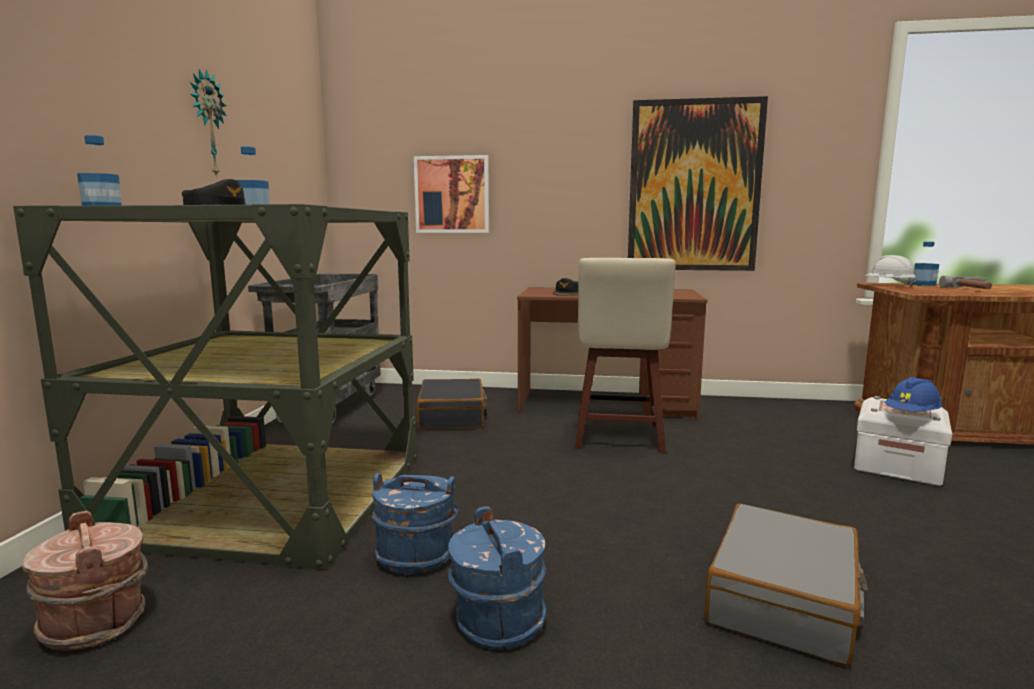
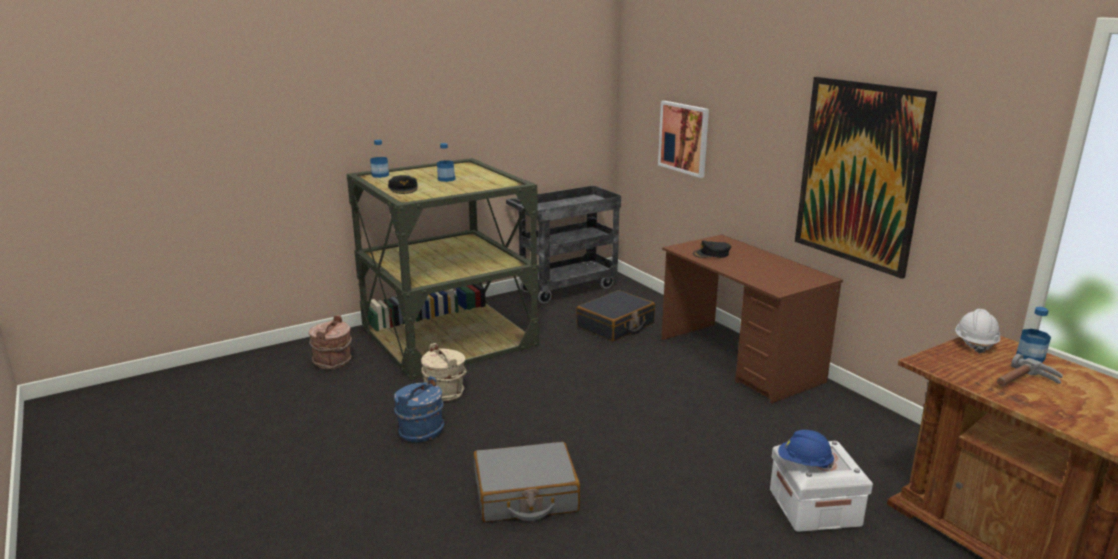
camera: 50 degrees right, 10 degrees up
wall clock [190,69,227,177] -> none
blue bucket [372,473,459,574] -> beige bucket [421,343,467,401]
beige stool [574,258,676,453] -> none

